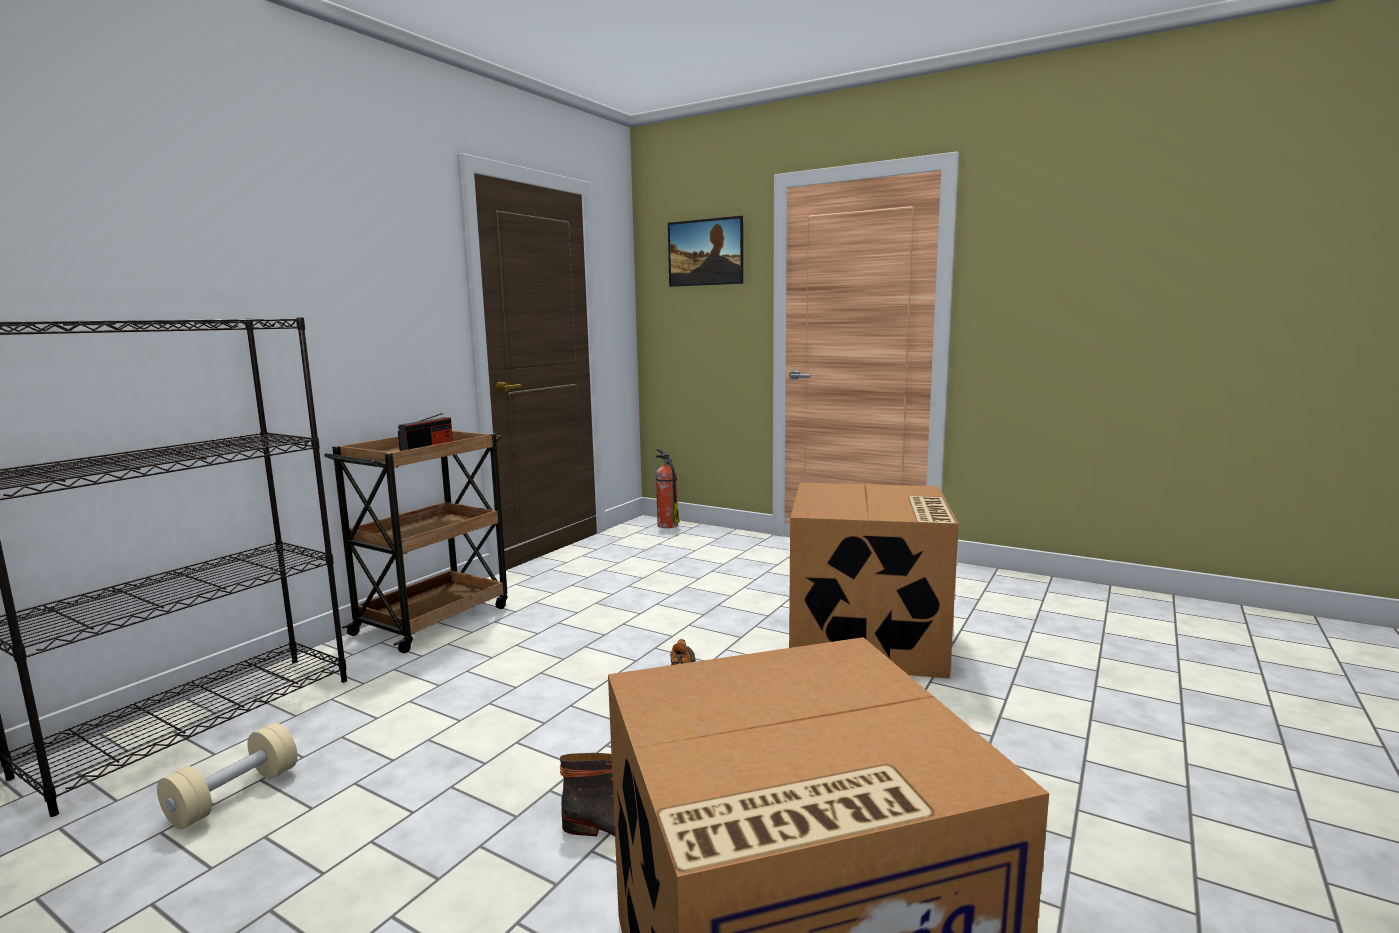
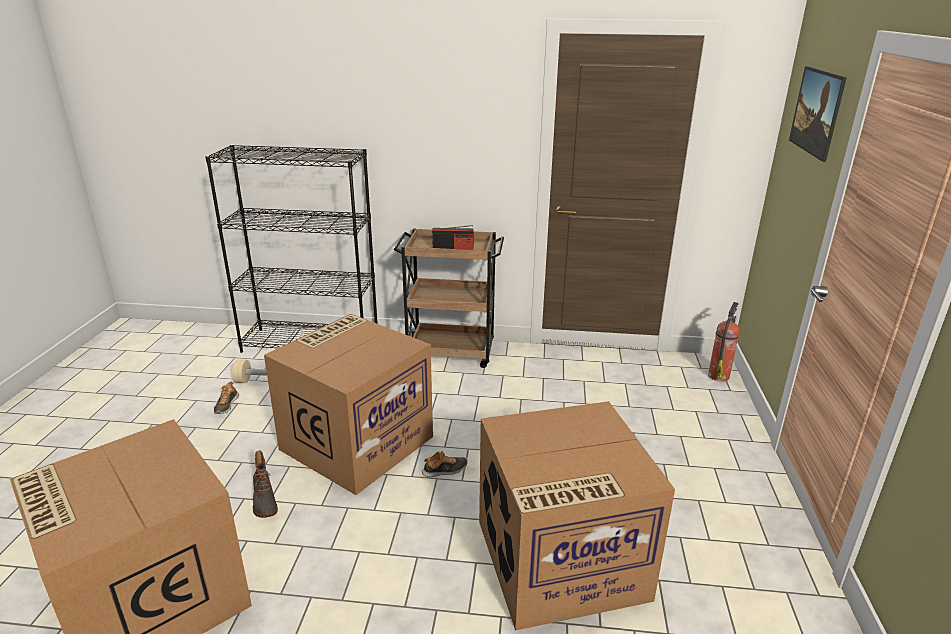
camera: 65 degrees right, 15 degrees up
none -> shoe [214,382,239,414]
none -> cardboard box [264,314,433,495]

